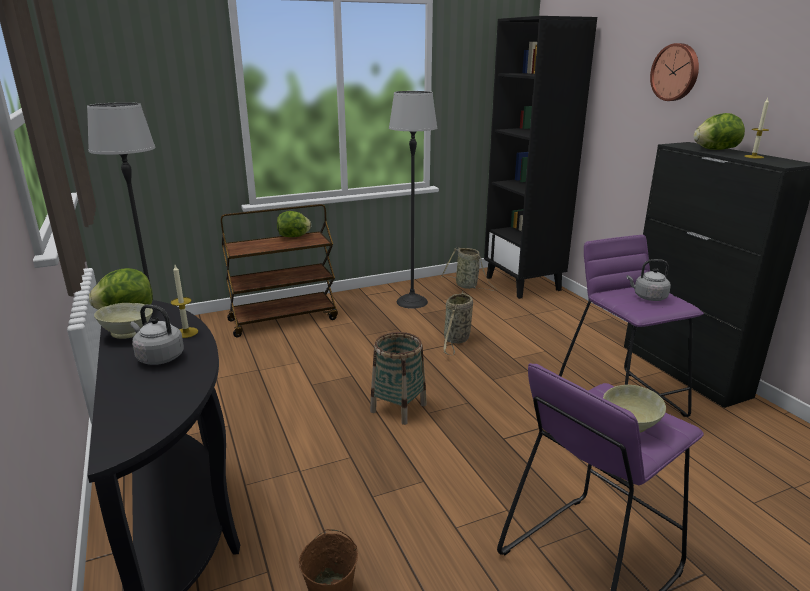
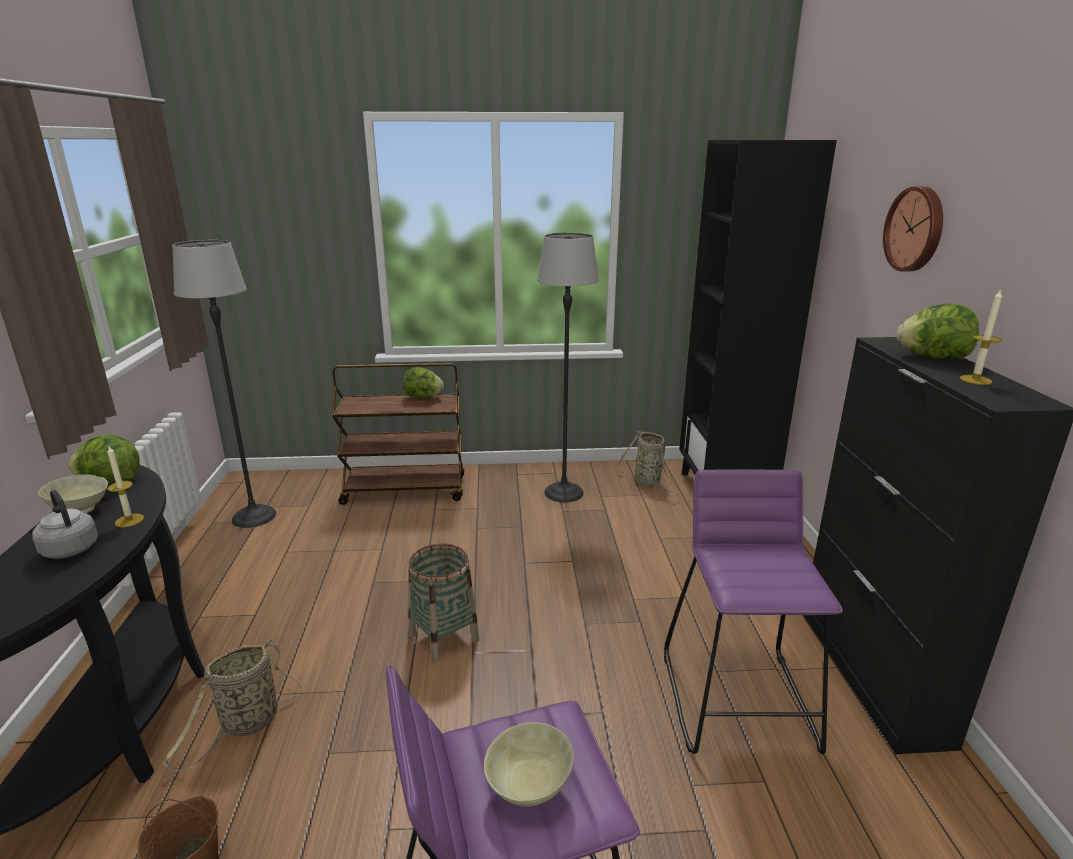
camera: 20 degrees right, 0 degrees up
basket [443,292,473,356] -> basket moved to [163,639,301,771]
grey kettle [627,259,671,301] -> none

